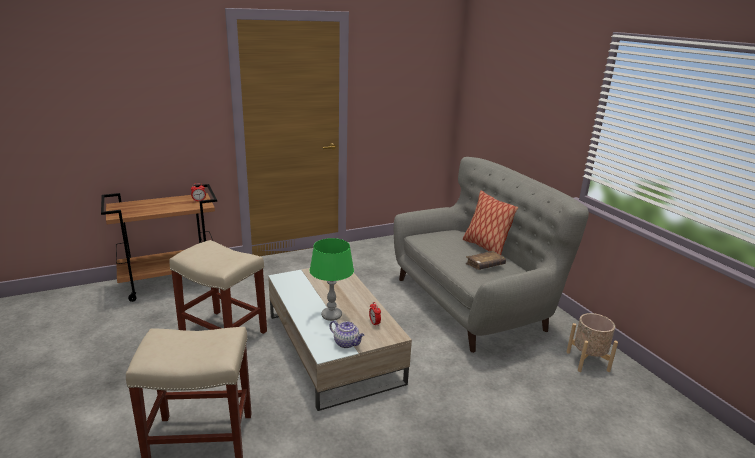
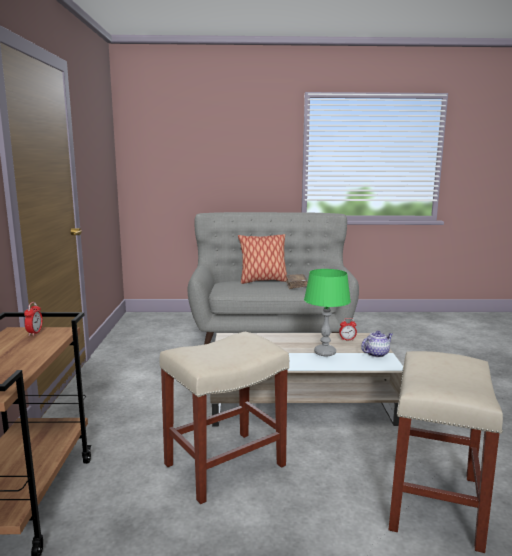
camera: 65 degrees left, 10 degrees down
beige planter [566,313,618,372] -> none

